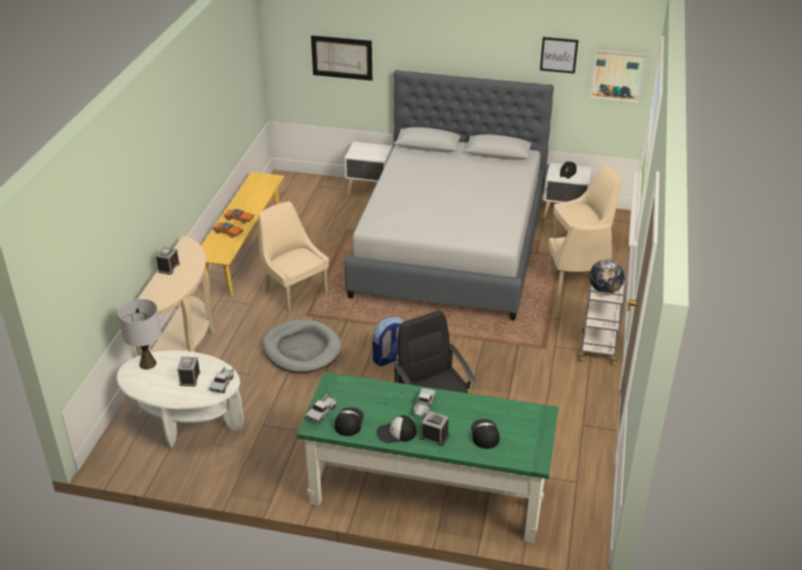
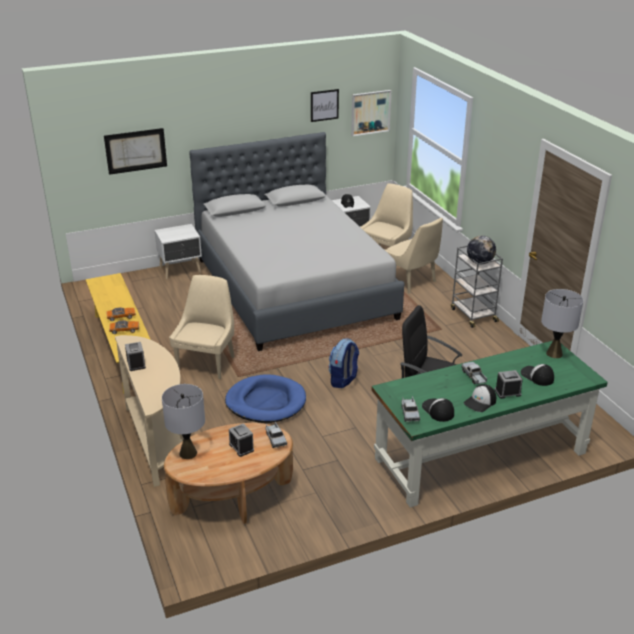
camera: 35 degrees left, 5 degrees down
white coffee table [116,350,243,447] -> brown coffee table [164,423,293,524]
beige chair [259,202,329,311] -> beige chair turned 90 degrees clockwise [169,275,235,379]
grey dog bed [262,319,342,373] -> blue dog bed [225,374,306,423]
none -> grey table lamp [541,289,583,358]

